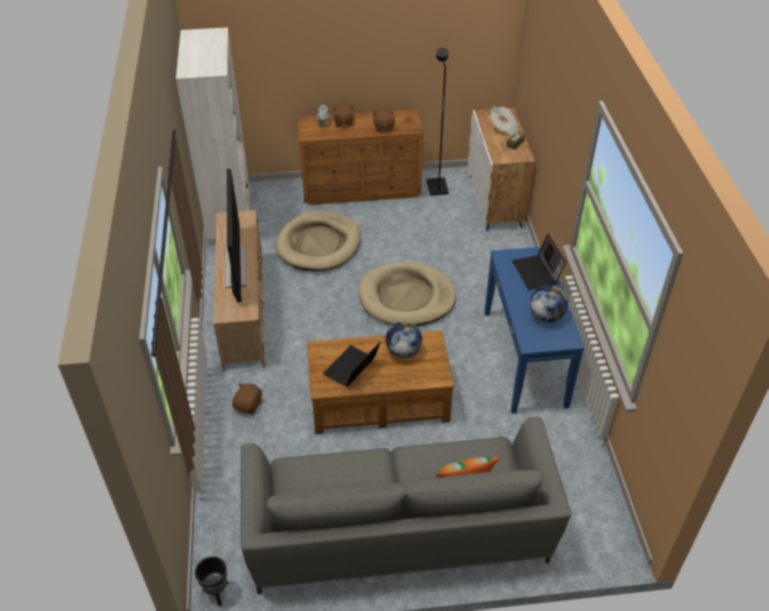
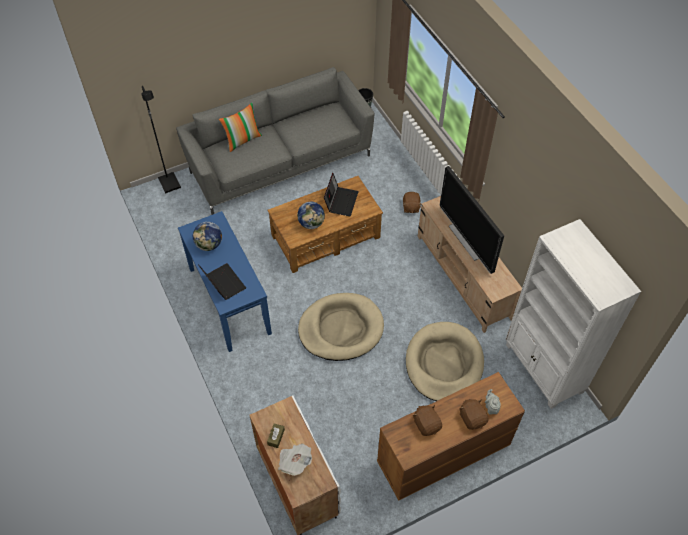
camera: 160 degrees right, 10 degrees up
black floor lamp [426,48,449,196] -> black floor lamp moved to [141,86,181,193]

